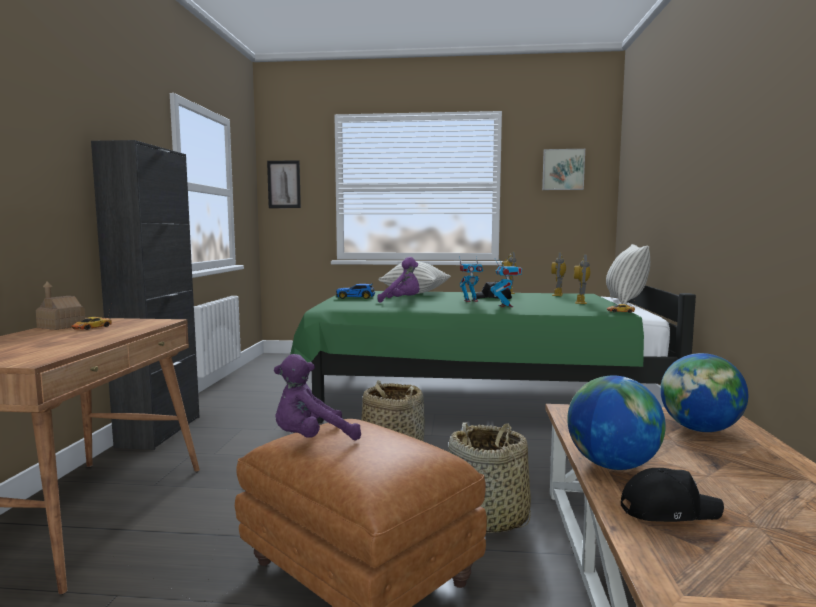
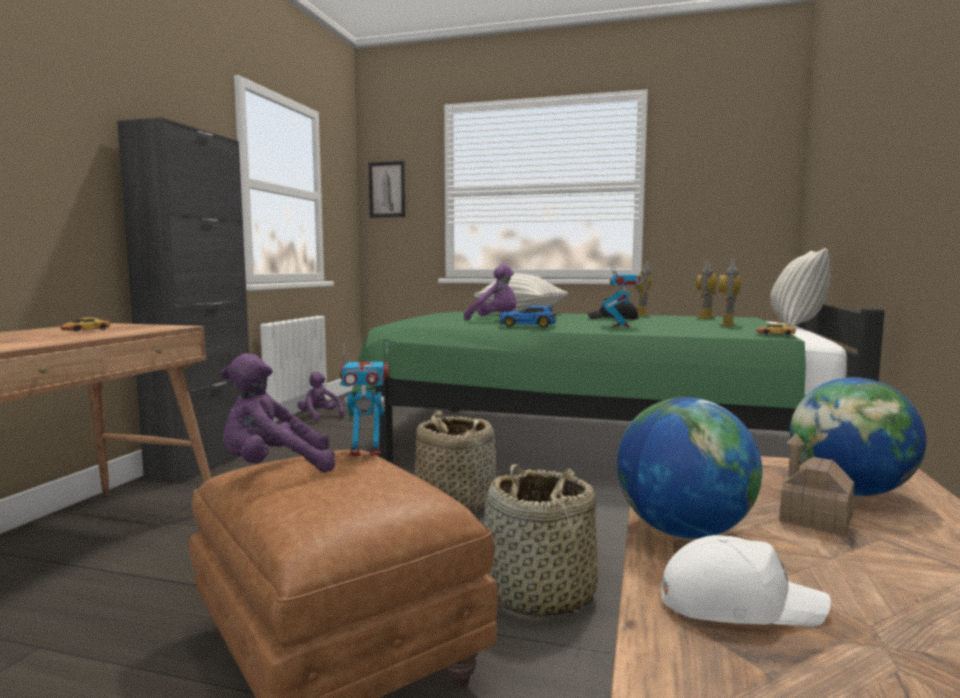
camera: 10 degrees right, 0 degrees up
toy house [36,281,85,330] -> toy house moved to [779,433,855,535]
toy car [336,283,375,299] -> toy car moved to [500,306,557,328]
toy robot [459,256,483,302] -> toy robot moved to [340,343,389,456]
picture [542,149,585,190] -> none
black cap [621,468,724,522] -> white cap [661,535,831,627]
none -> purple plush toy [297,372,344,422]

